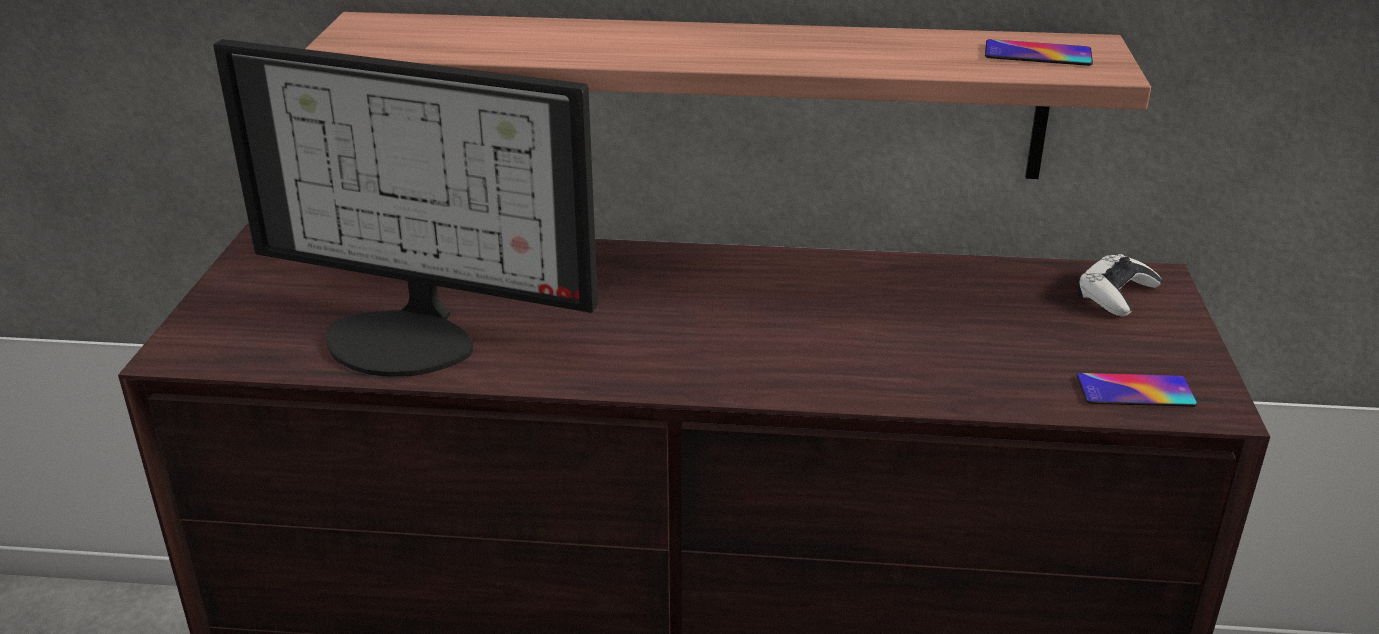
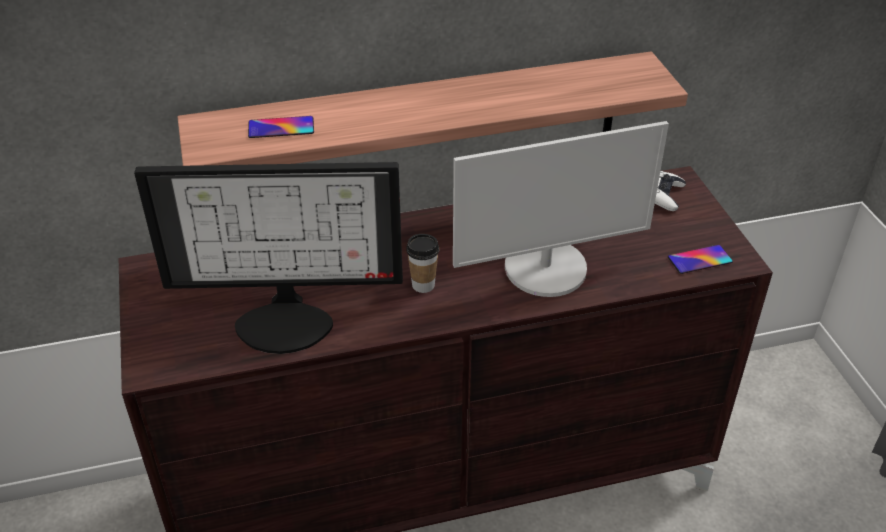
camera: 20 degrees left, 10 degrees up
phone [985,39,1093,66] -> phone moved to [248,116,314,138]
none -> cup [406,234,439,293]
none -> monitor [453,121,669,297]

